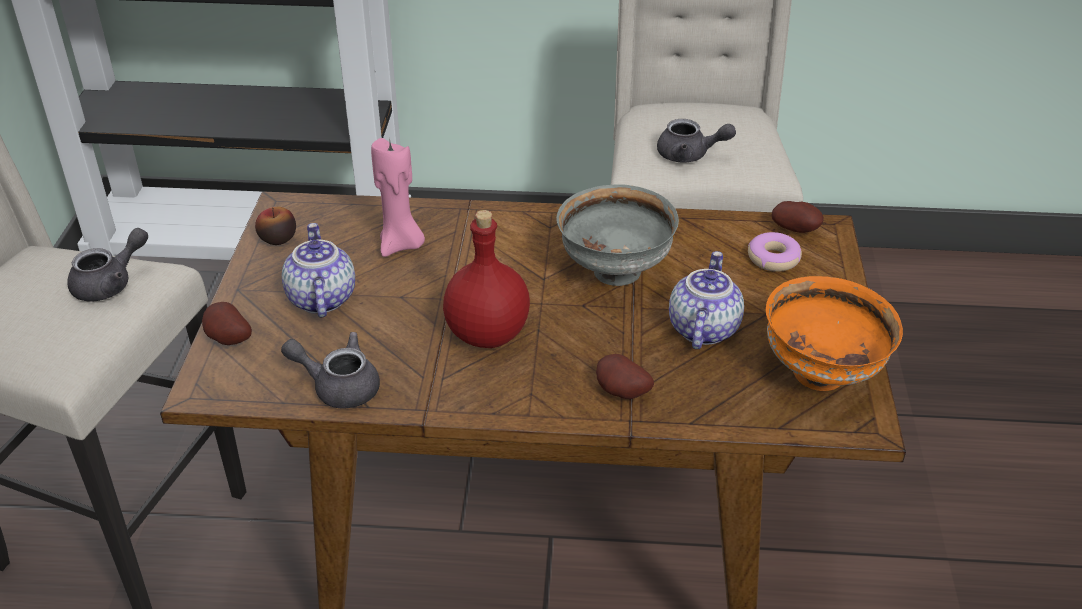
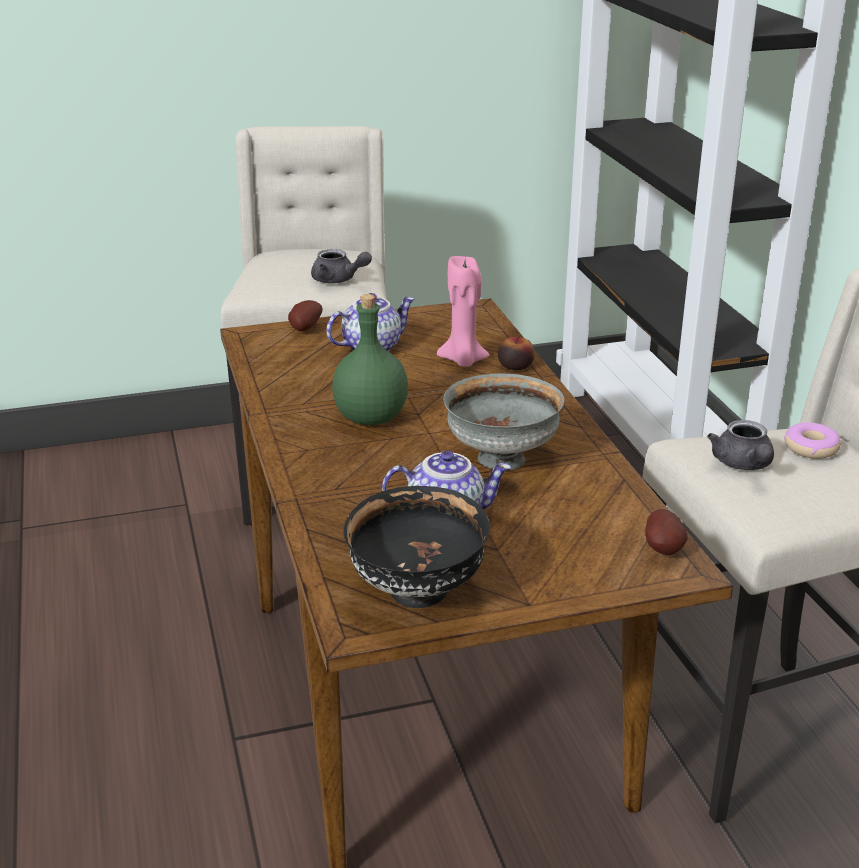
camera: 70 degrees right, 10 degrees down
apple [255,206,296,245] -> apple moved to [498,336,535,370]
grey teapot [281,332,380,408] -> none
red bottle [443,210,530,348] -> green bottle [332,294,408,425]
potato [596,354,654,399] -> none
donut [748,232,802,272] -> donut moved to [784,422,841,459]
orange bowl [766,276,903,391] -> black bowl [344,486,490,608]

